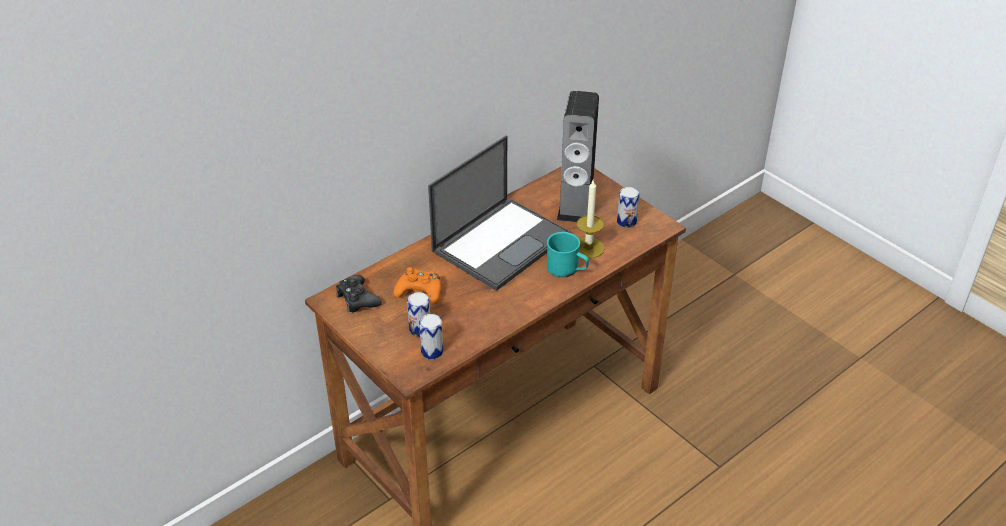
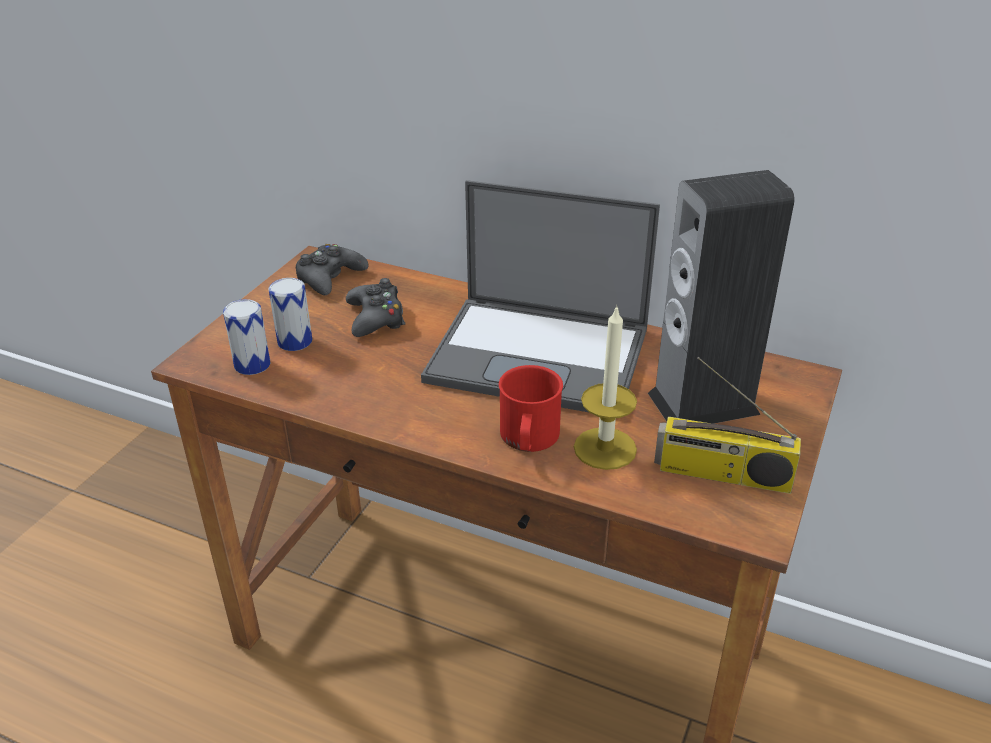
camera: 65 degrees right, 5 degrees down
orange game controller [393,267,441,303] -> black game controller [346,278,405,337]
turquoise mug [547,232,589,277] -> red mug [499,365,563,452]
can [617,187,640,228] -> radio [654,357,801,494]

